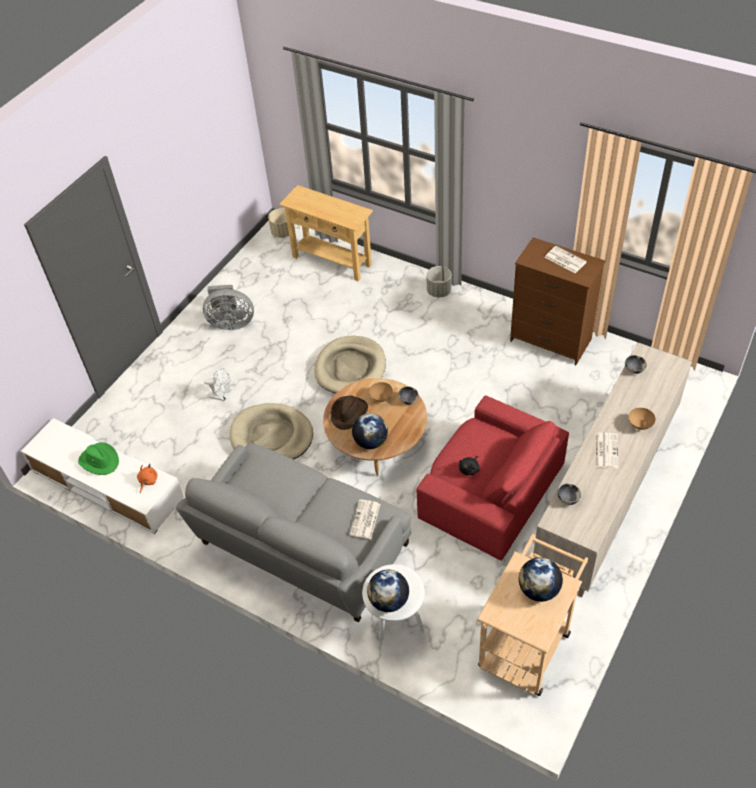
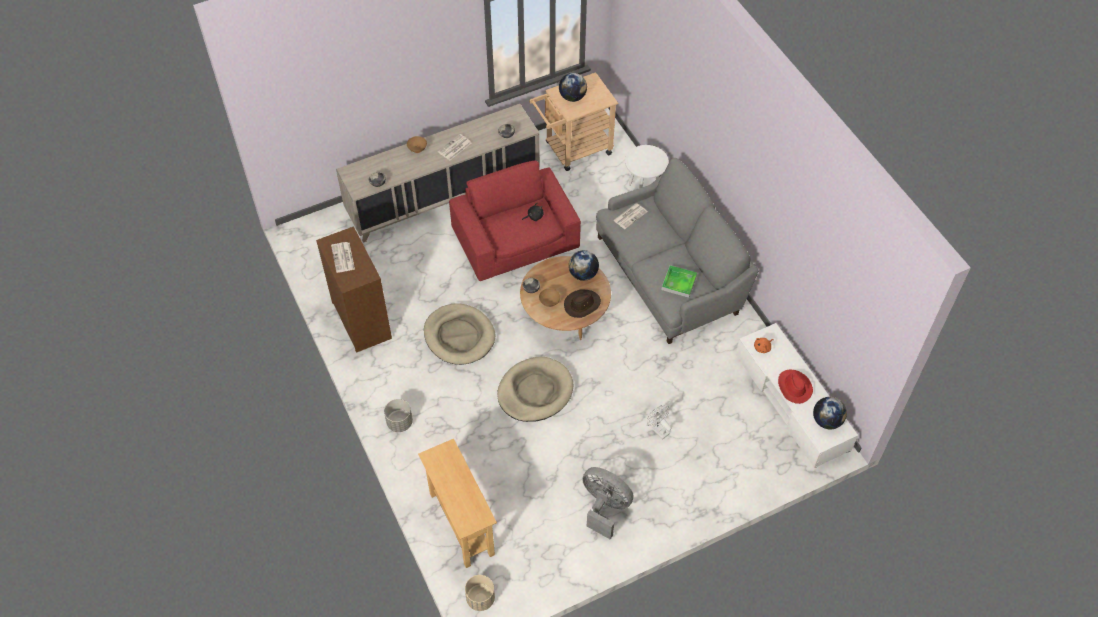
camera: 150 degrees left, 5 degrees up
green hat [78,442,119,475] -> red hat [778,370,813,404]
beige dog bed [230,403,313,460] -> beige dog bed moved to [424,303,495,365]
globe [367,570,409,612] -> globe moved to [813,397,847,430]
none -> tray [661,265,697,298]

